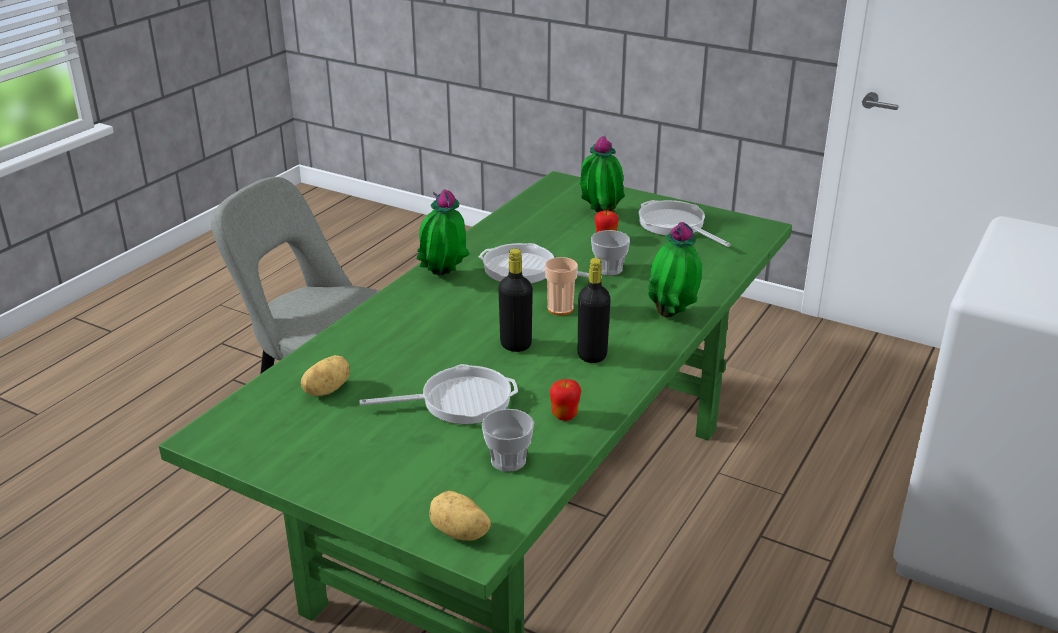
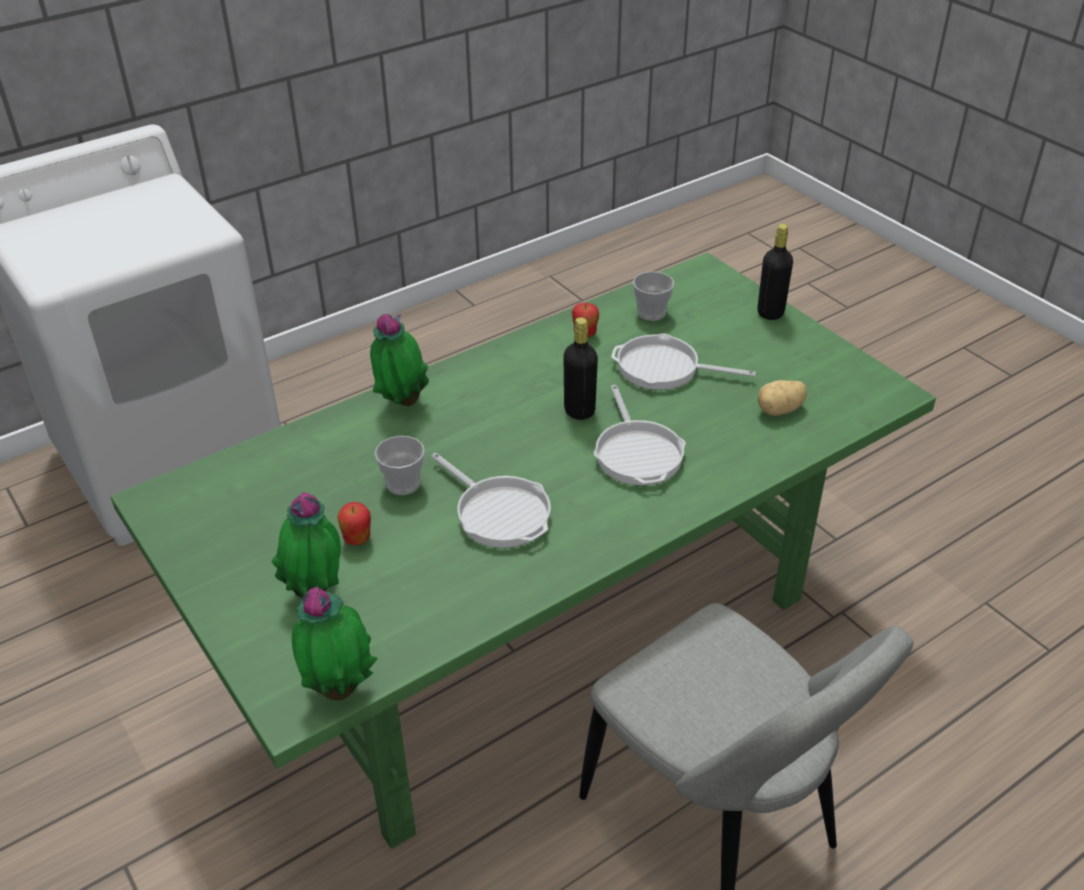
camera: 155 degrees left, 10 degrees up
potted plant [416,189,470,276] -> potted plant moved to [292,586,378,700]
potato [429,491,491,541] -> none
cup [545,257,578,315] -> none
black bottle [578,258,611,363] -> black bottle moved to [757,224,793,320]
frying pan [639,200,731,247] -> frying pan moved to [594,385,686,485]

